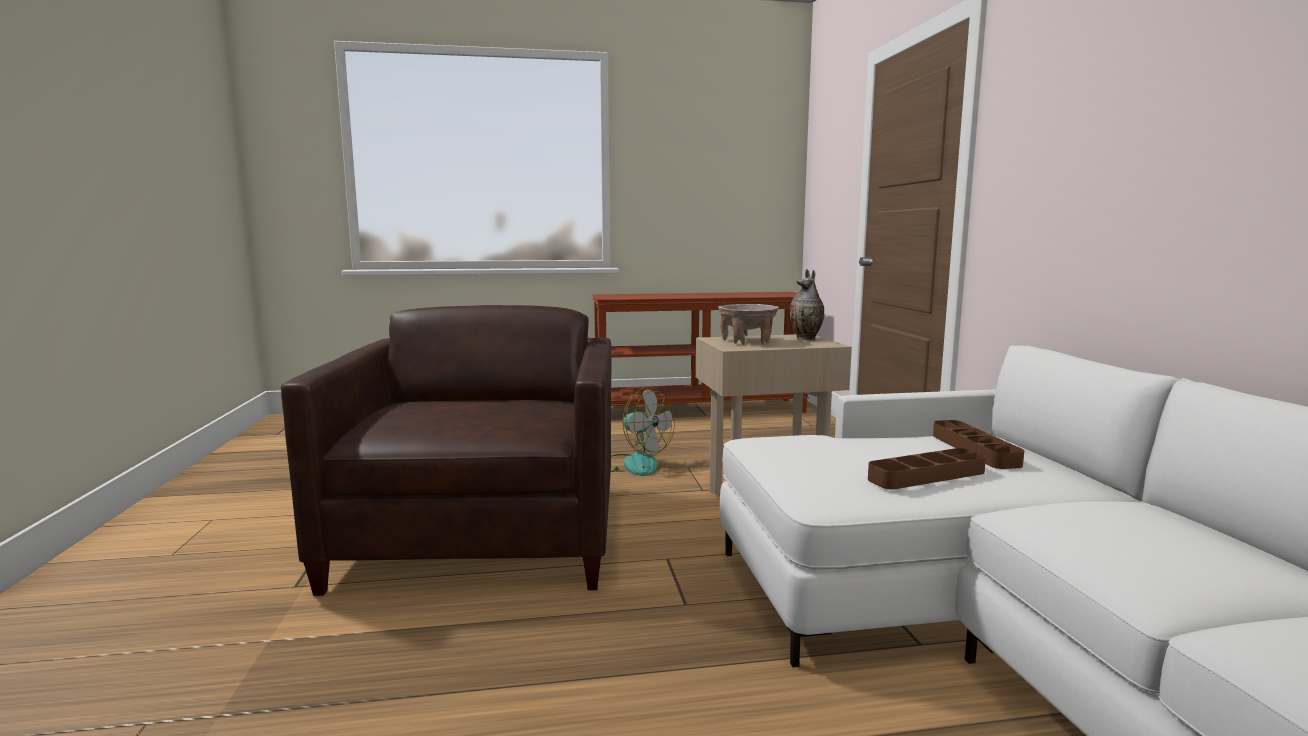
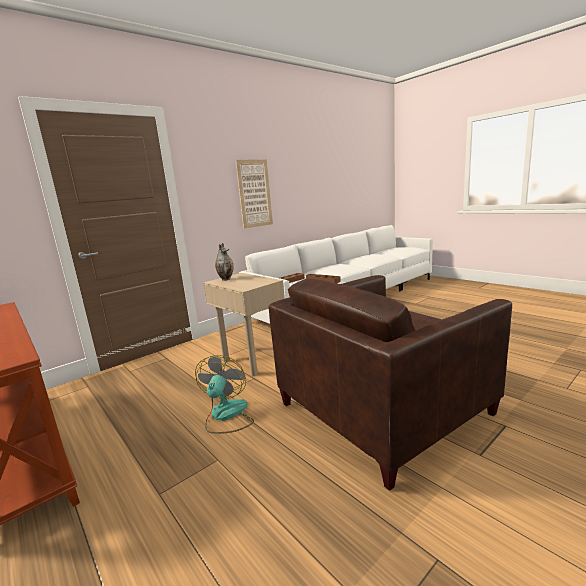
camera: 120 degrees left, 5 degrees up
beige bowl [718,304,779,345] -> none
none -> picture [236,159,273,229]

